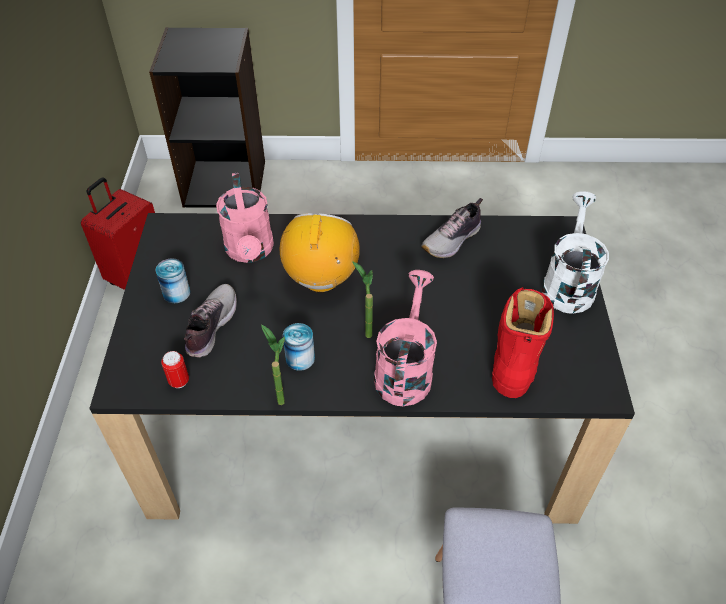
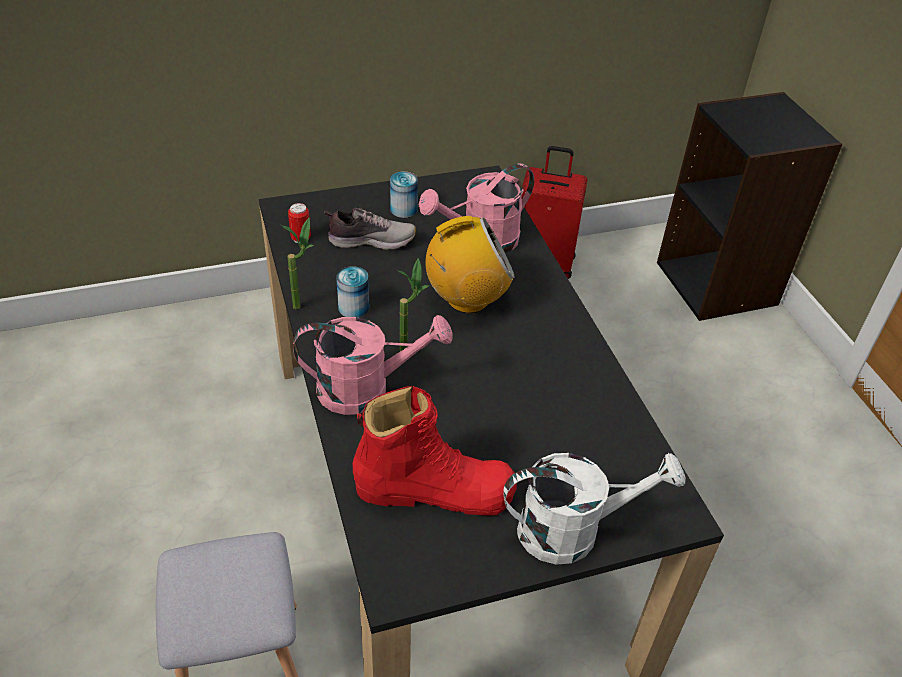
camera: 70 degrees right, 5 degrees down
shoe [421,198,483,258] -> none

